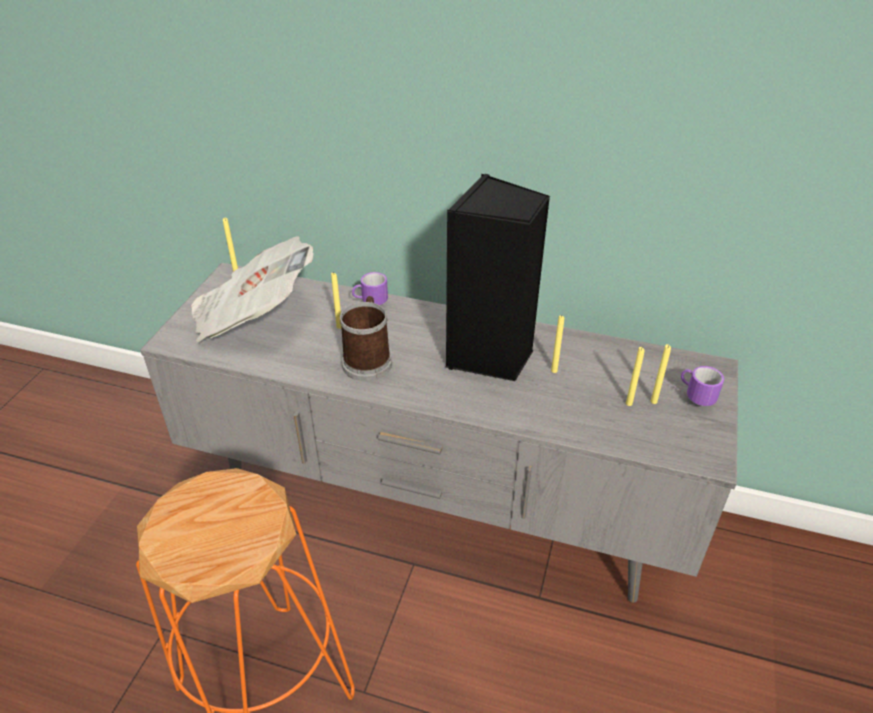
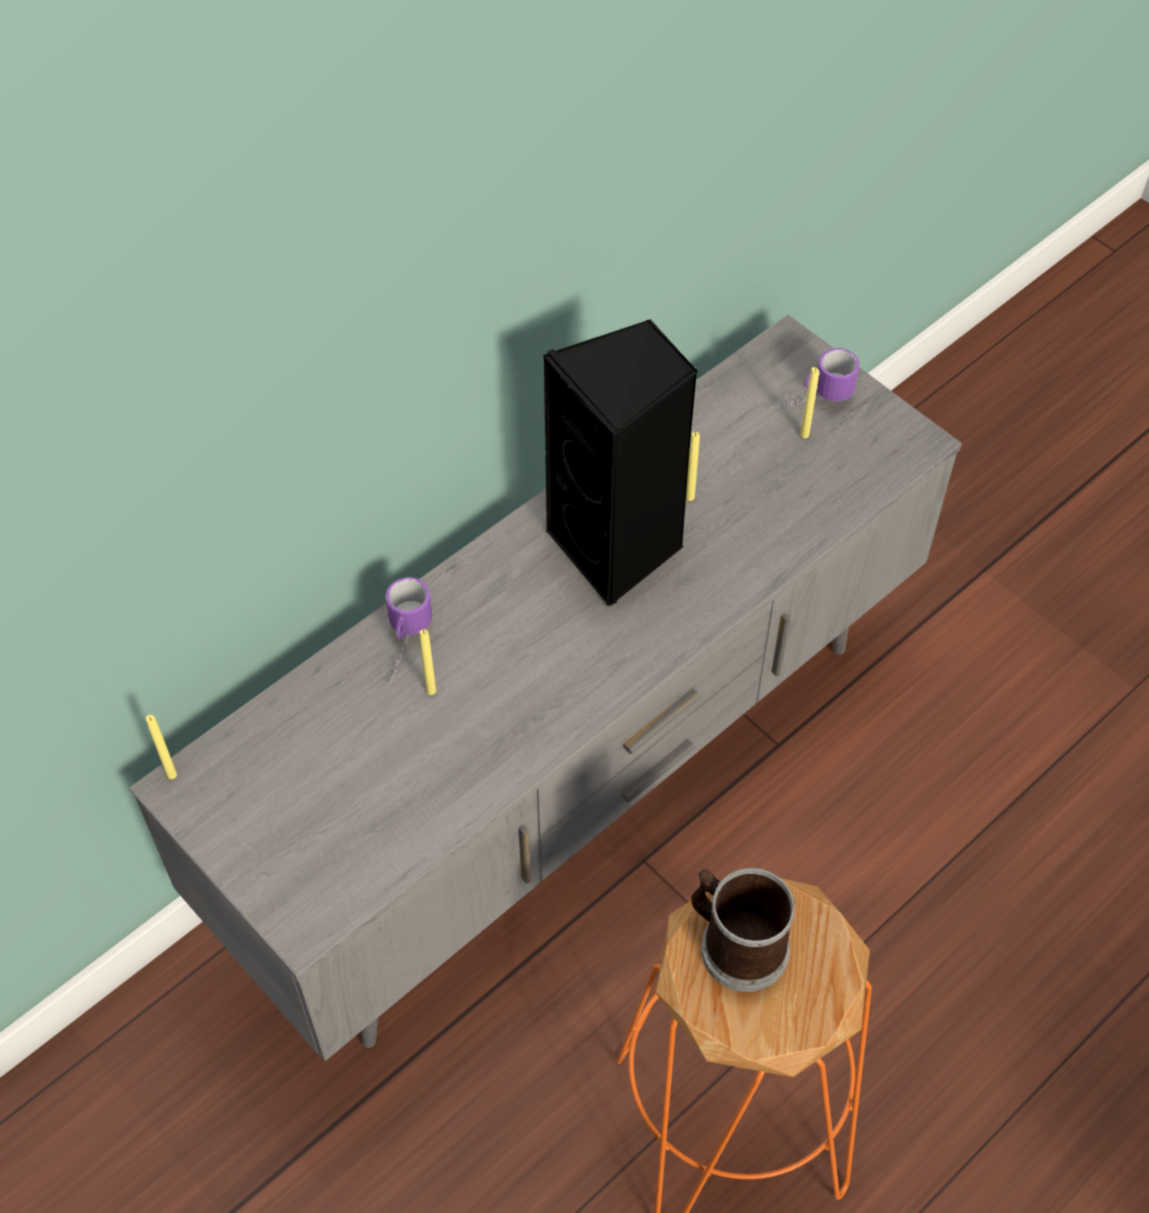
camera: 60 degrees left, 15 degrees up
newspaper [191,236,314,342] -> none
mug [340,296,392,381] -> mug moved to [691,868,795,992]
yellow candle [626,347,645,406] -> none

